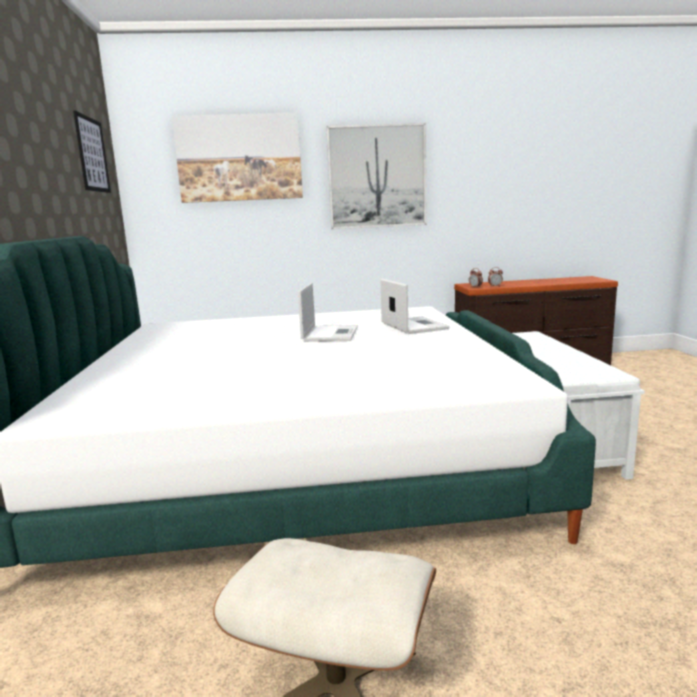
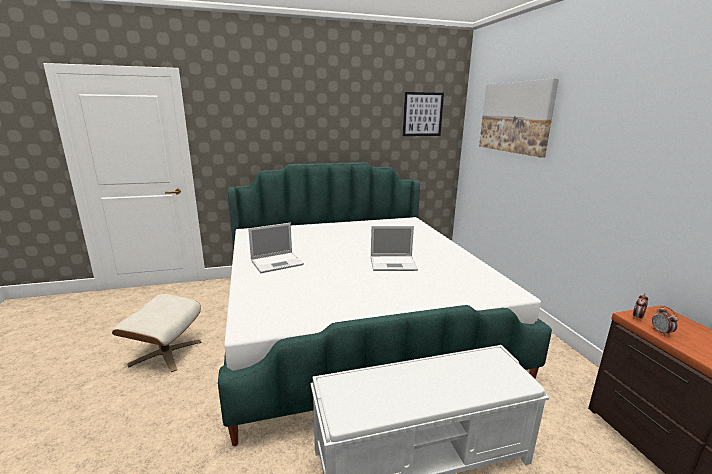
camera: 80 degrees right, 5 degrees up
picture [326,123,427,229] -> none
laptop [380,279,450,334] -> laptop moved to [248,223,304,273]

